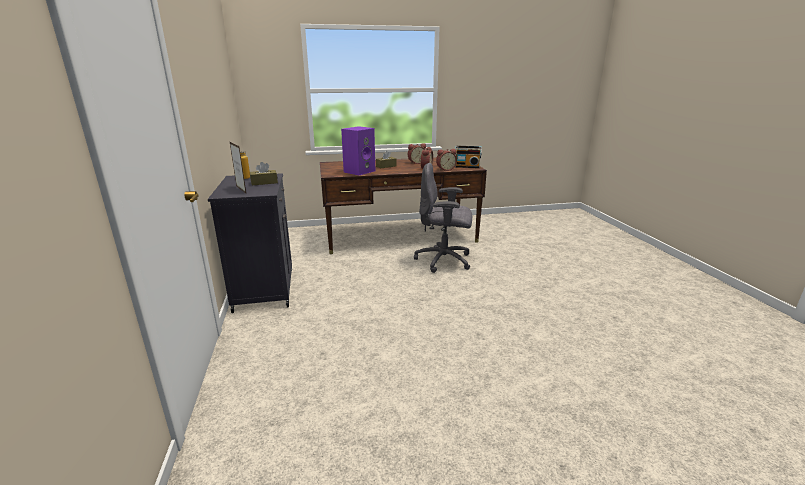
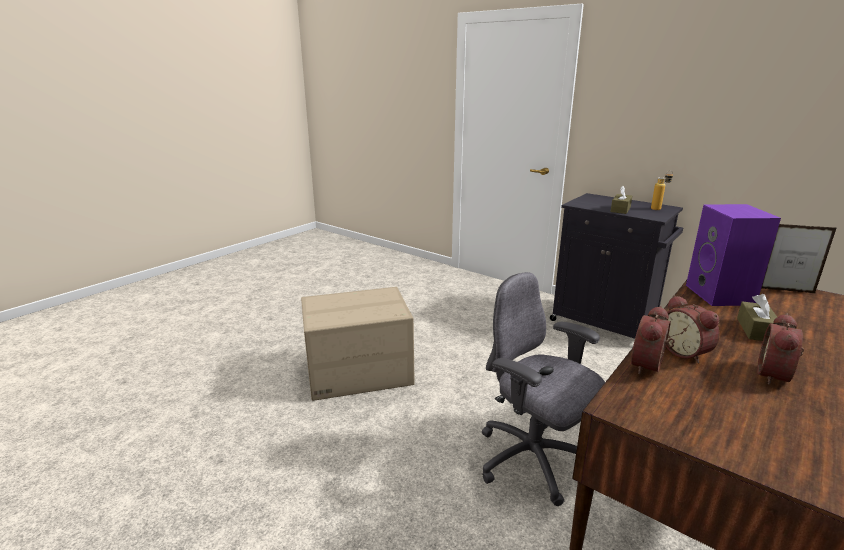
camera: 140 degrees right, 0 degrees up
picture frame [229,141,246,193] -> picture frame moved to [761,224,836,293]
grey office chair [414,163,472,273] -> grey office chair turned 105 degrees counterclockwise [482,272,605,506]
radio [455,146,482,168] -> none
none -> cardboard box [301,287,415,401]

